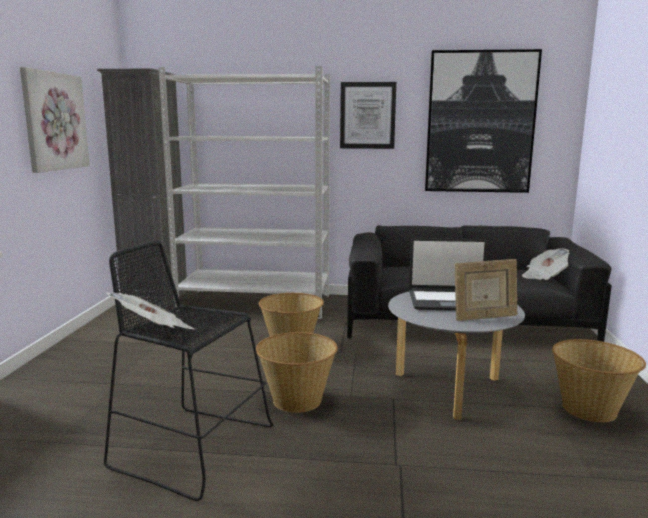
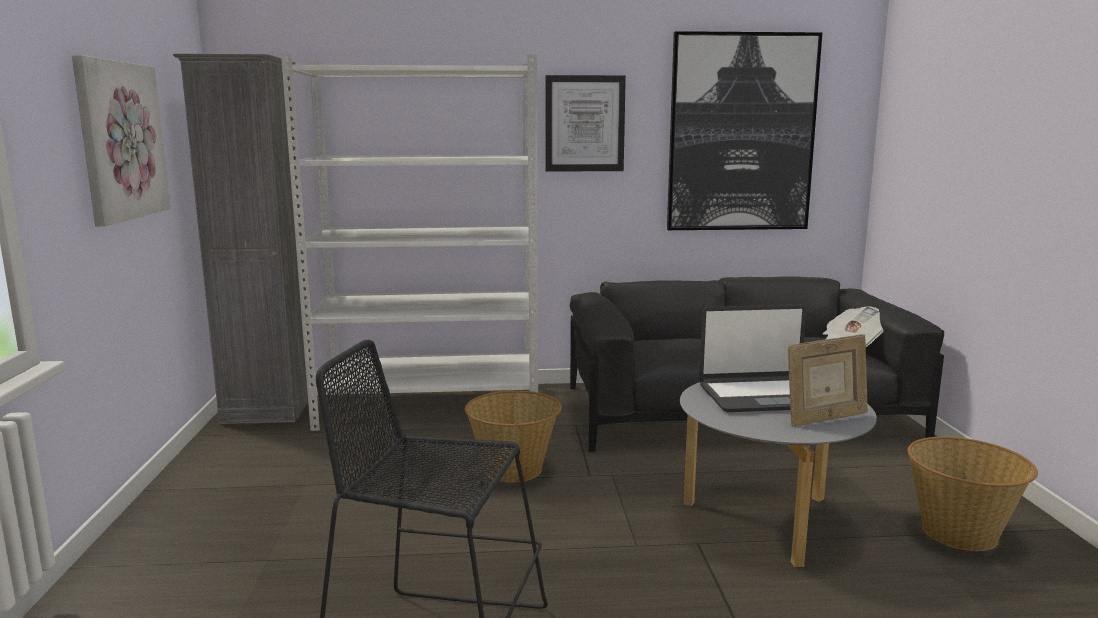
camera: 10 degrees left, 0 degrees up
newspaper [106,293,195,329] -> none
basket [256,332,338,413] -> none

